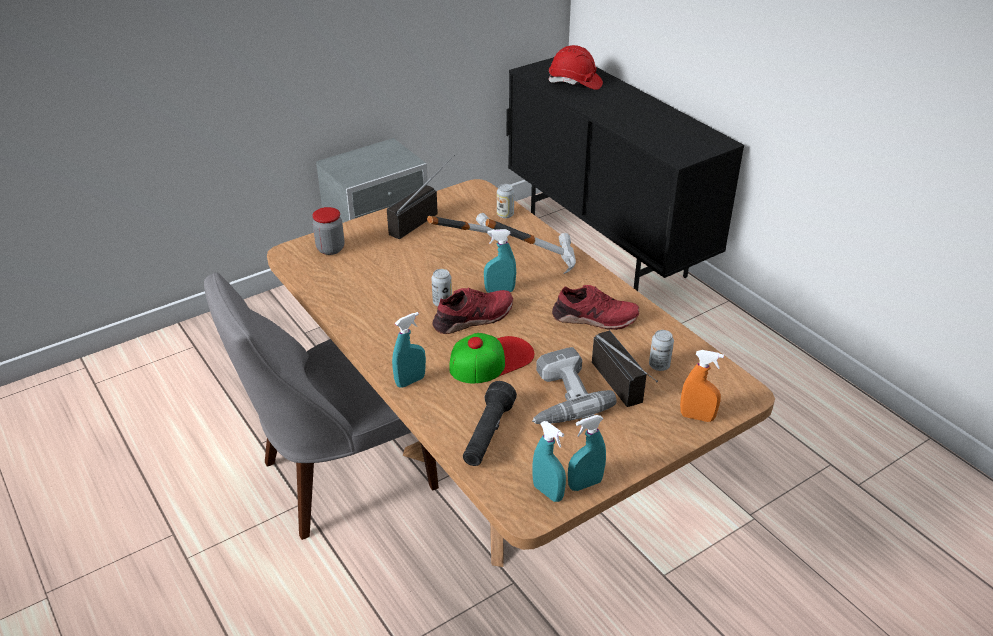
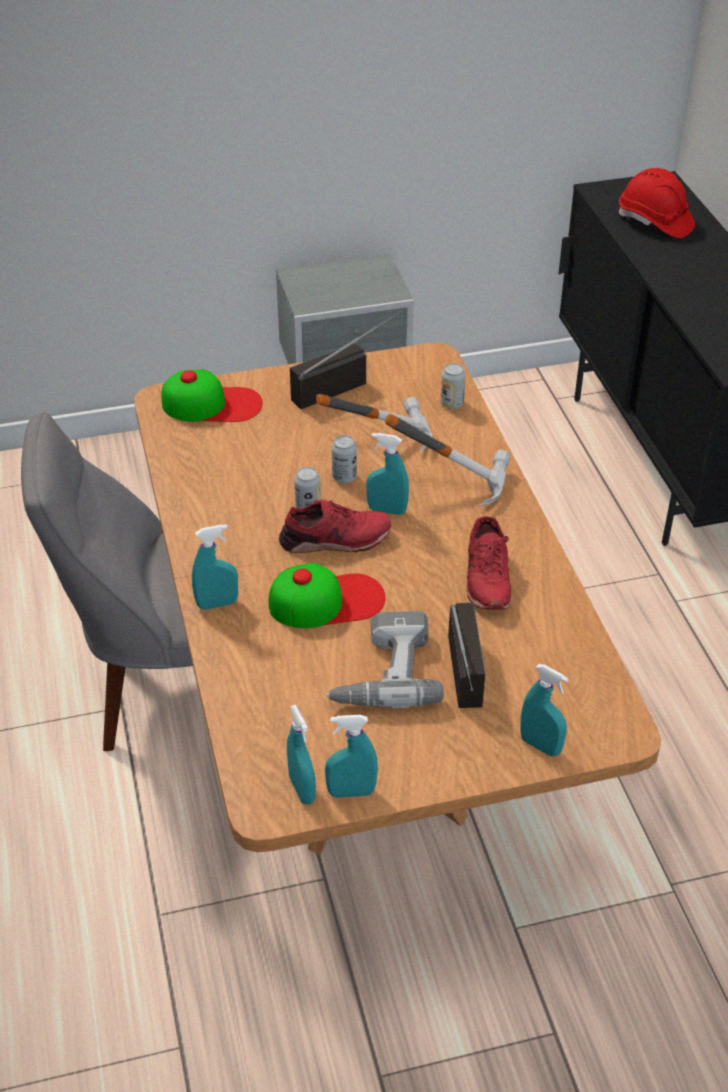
camera: 20 degrees right, 5 degrees up
jar [312,207,344,255] -> cap [161,369,263,422]
black flashlight [463,381,517,466] -> none
red shoe [552,285,639,330] -> red shoe turned 60 degrees clockwise [466,516,511,610]
can [649,330,674,371] -> can moved to [332,435,357,483]
orange spray bottle [680,350,724,422] -> turquoise spray bottle [521,664,569,756]

